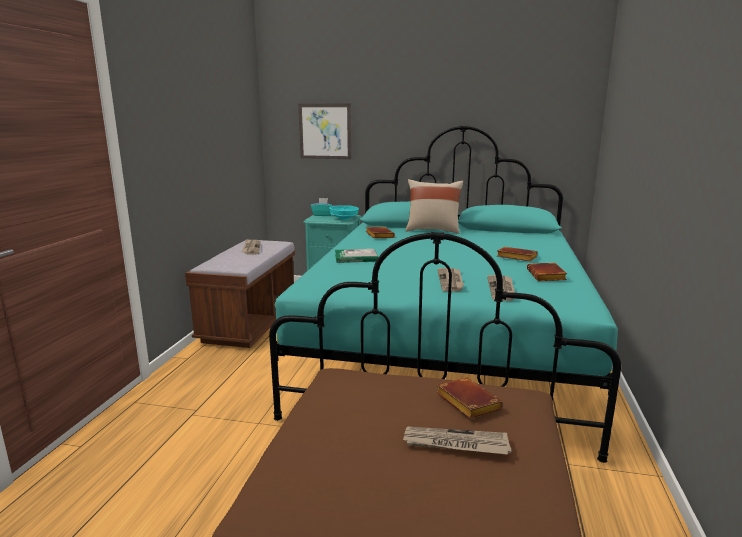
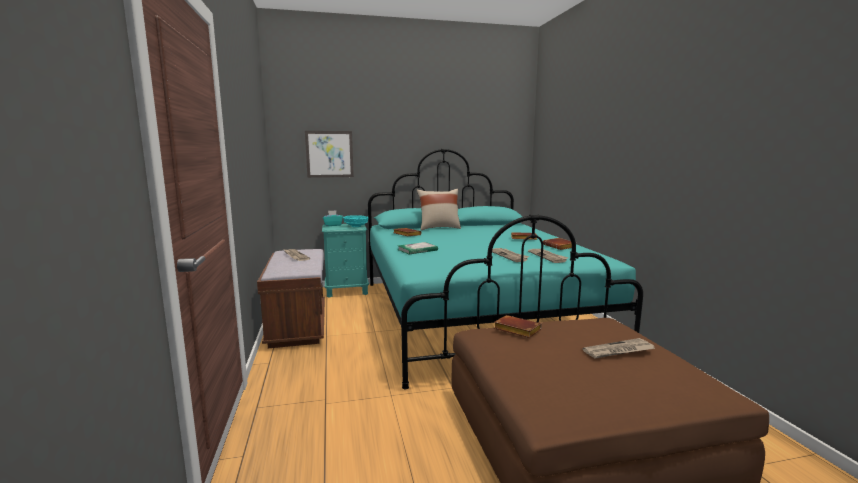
camera: 25 degrees left, 5 degrees down
brown book [436,377,503,419] -> brown book moved to [494,315,542,338]

